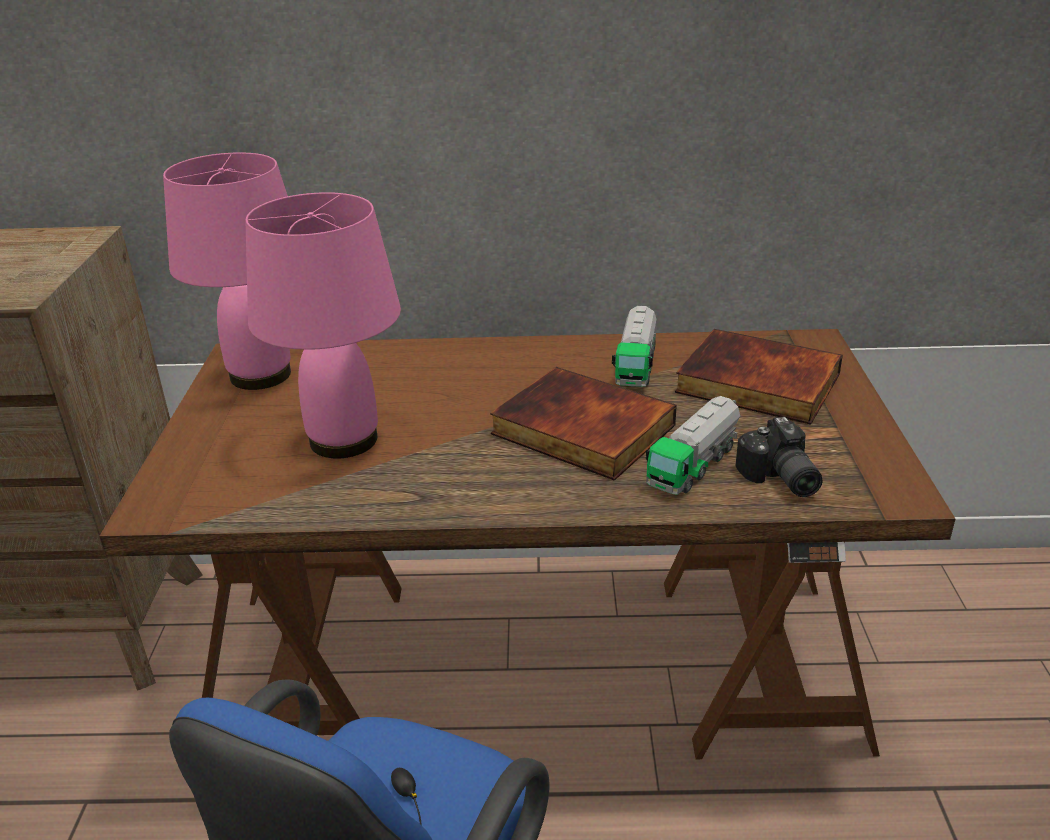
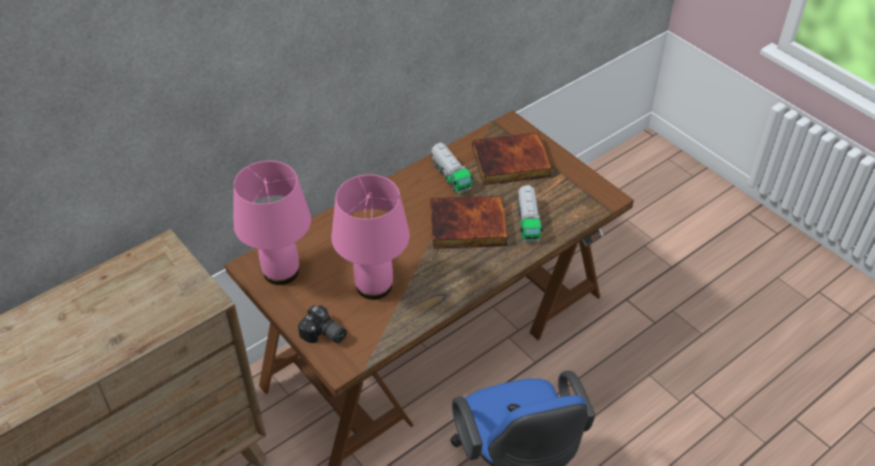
camera: 40 degrees left, 15 degrees up
camera [736,416,823,497] -> camera moved to [298,305,347,343]

